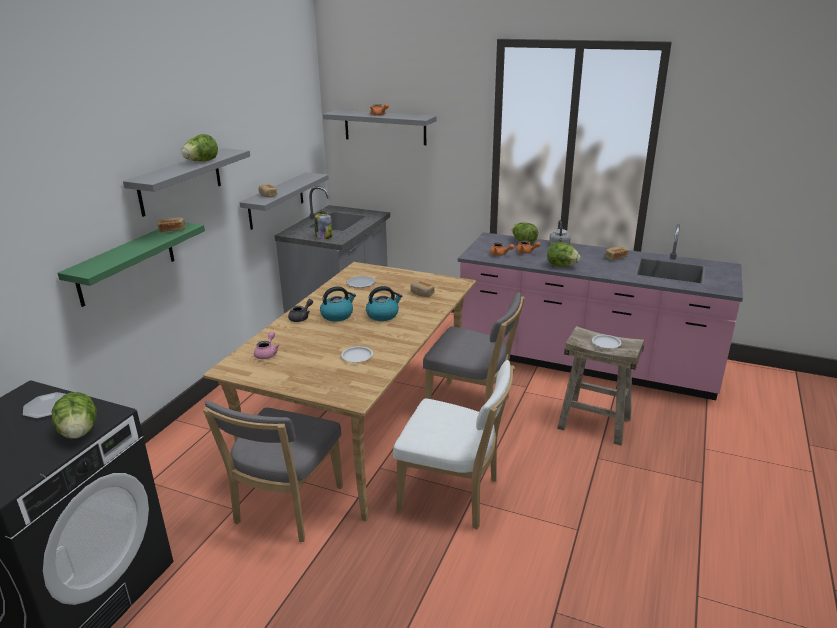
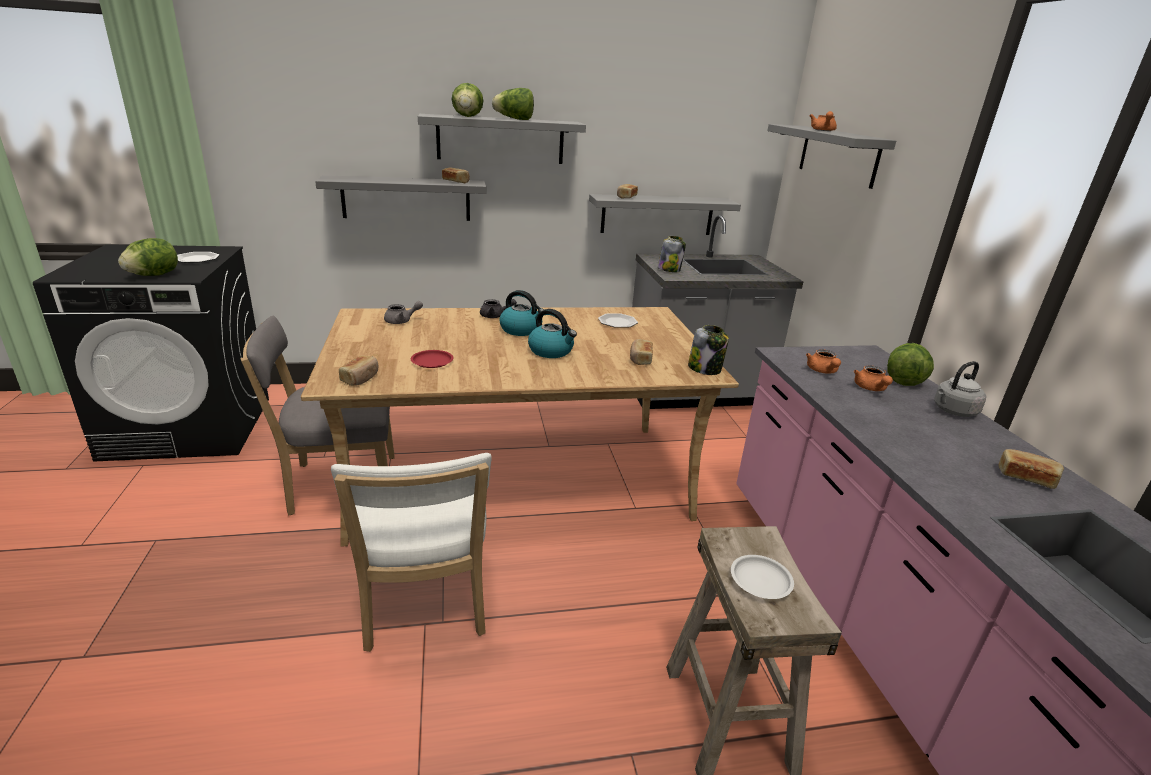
camera: 55 degrees right, 0 degrees up
green shelf [57,222,205,307] -> grey shelf [315,175,486,221]
pink teapot [254,331,280,359] -> grey teapot [384,301,423,324]
white plate [341,346,373,363] -> red plate [411,350,454,368]
grey chair [423,292,525,402] -> none
lettuce [547,242,580,267] -> lettuce moved to [452,83,483,117]
none -> bread [339,356,378,386]
none -> jar [688,325,729,375]

